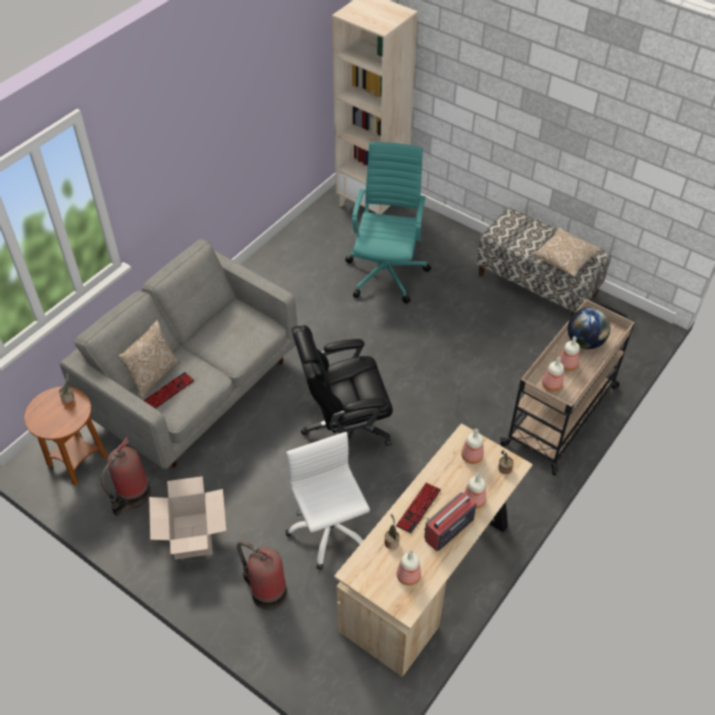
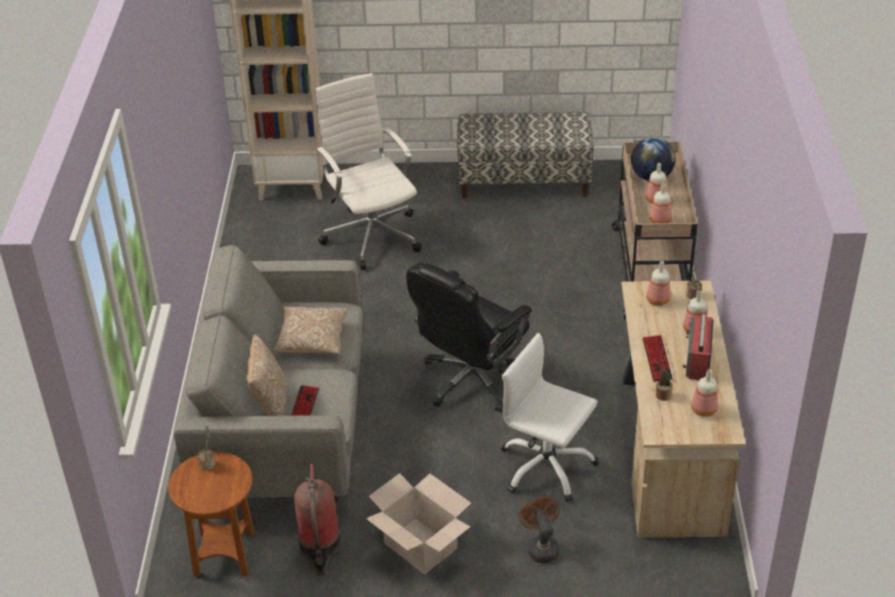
camera: 35 degrees left, 10 degrees down
fire extinguisher [237,541,287,610] -> brown fan [519,497,560,563]
turquoise office chair [345,142,431,304] -> white office chair [315,73,422,270]
pillow [533,228,601,277] -> pillow moved to [273,306,348,354]

